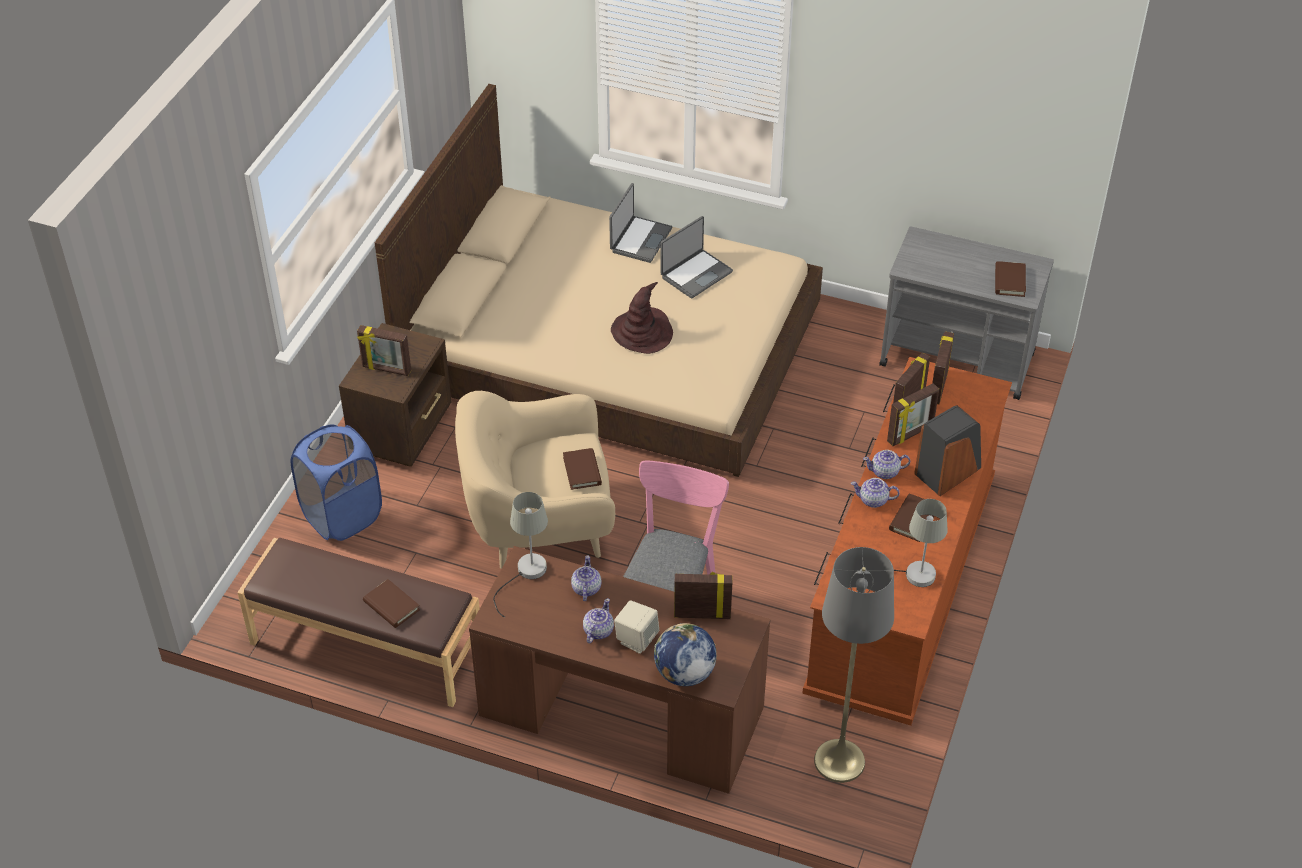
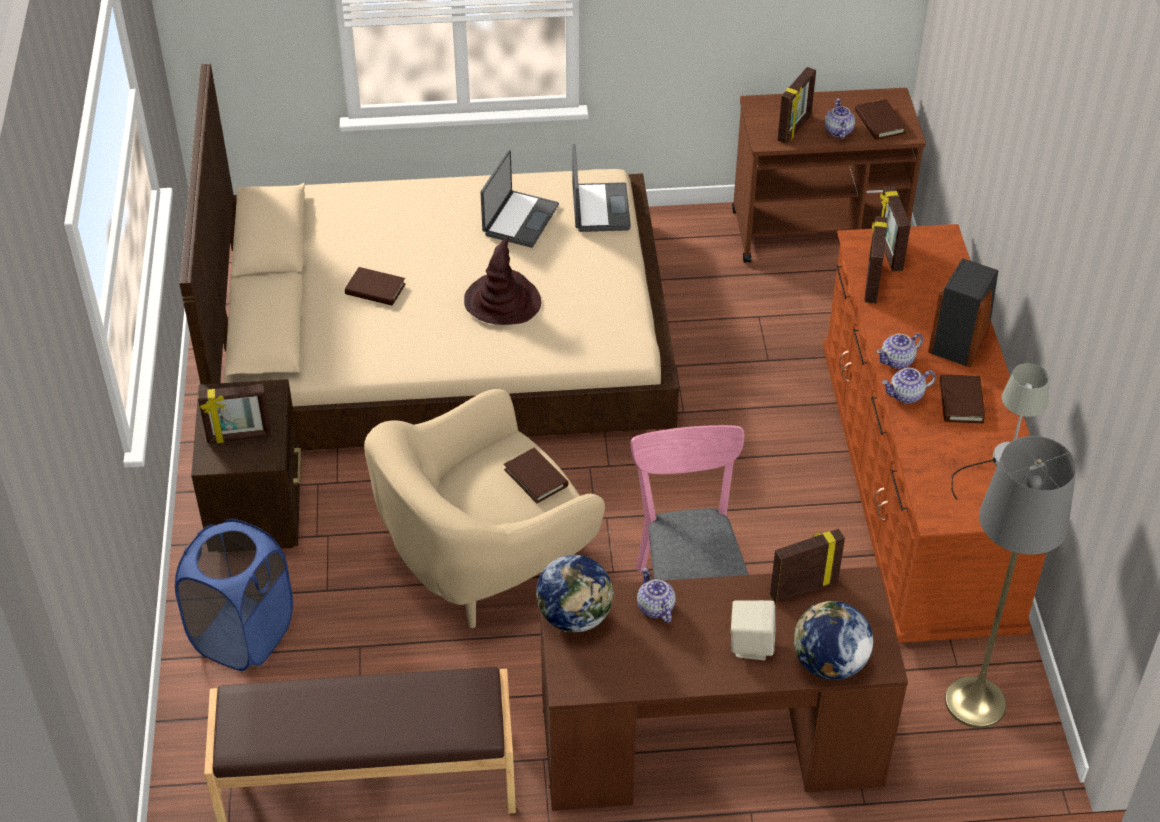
camera: 25 degrees left, 0 degrees up
brown book [363,579,420,628] -> brown book moved to [345,267,406,305]
grey table lamp [493,492,548,618] -> globe [536,555,614,632]
teapot [583,598,614,643] -> teapot moved to [825,98,855,139]
laptop [609,183,672,263] -> laptop moved to [572,144,631,232]
grey cart [879,226,1054,400] -> brown cart [732,88,926,263]
picture frame [887,383,939,446] -> picture frame moved to [777,67,816,144]

